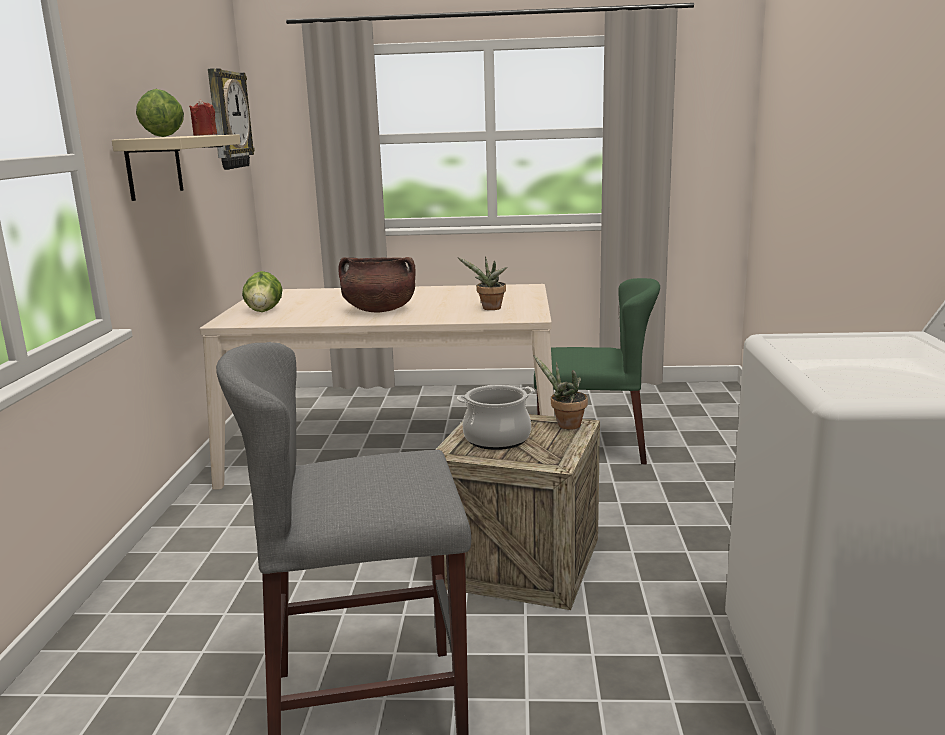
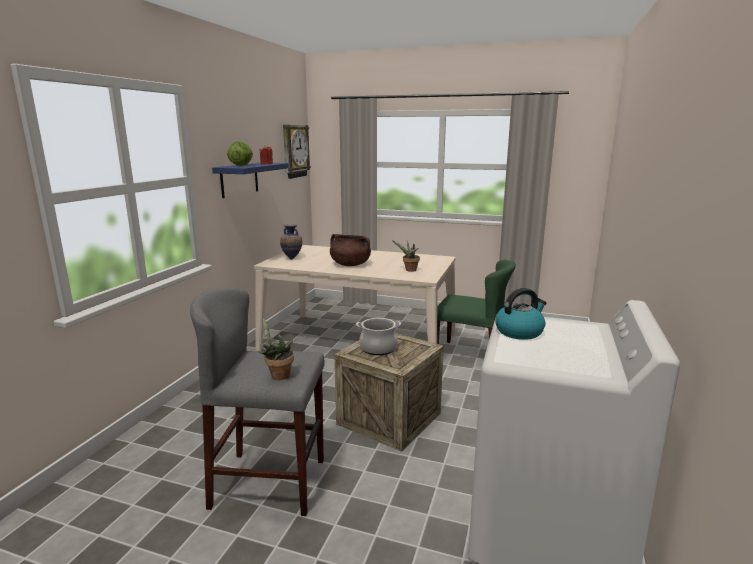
camera: 15 degrees right, 0 degrees up
beige shelf [112,134,241,201] -> blue shelf [212,163,289,198]
lettuce [242,271,283,312] -> vase [280,225,302,259]
potted plant [534,355,588,430] -> potted plant moved to [259,318,294,380]
none -> kettle [495,288,546,340]

